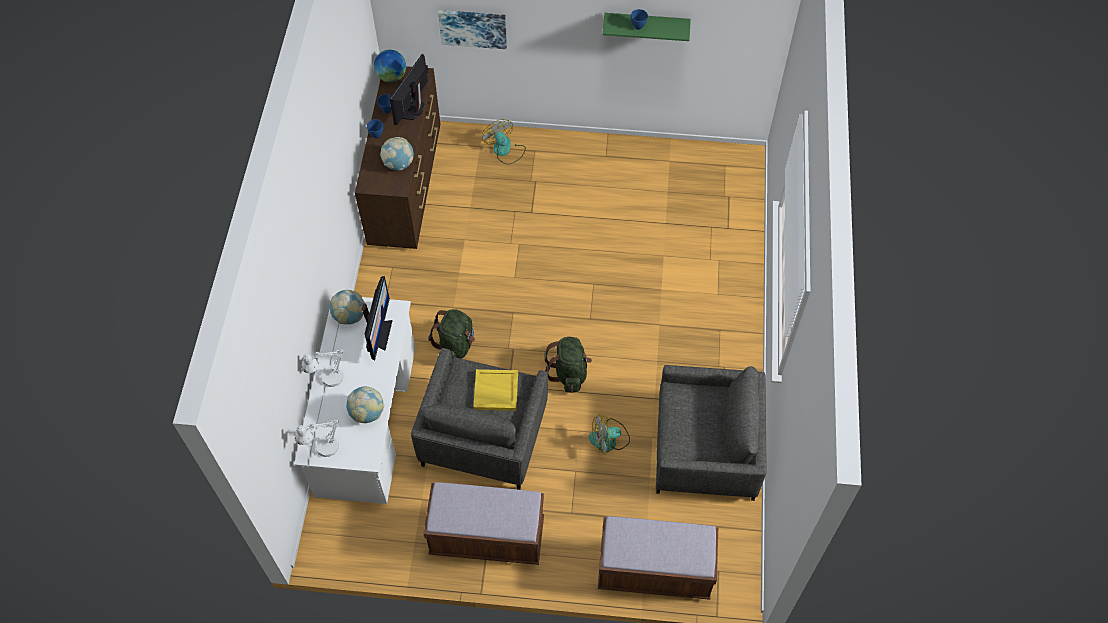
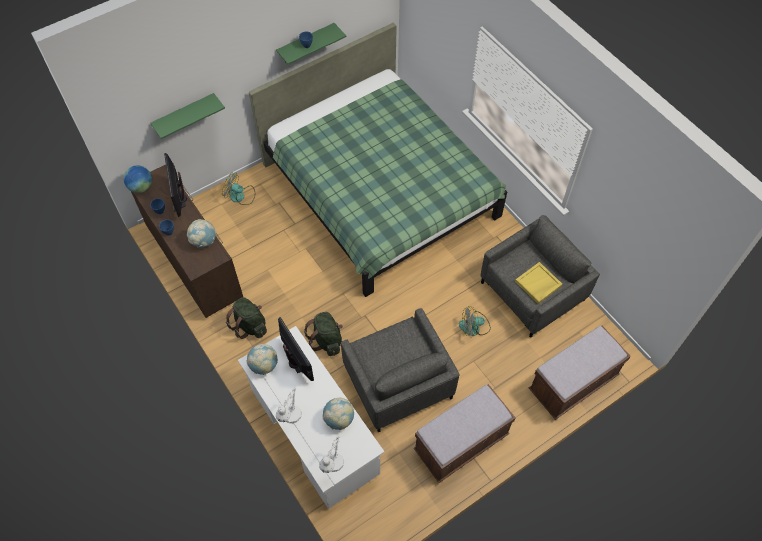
camera: 40 degrees left, 0 degrees up
picture [438,10,507,49] -> green shelf [150,93,225,139]
yellow tray [473,369,518,411] -> yellow tray moved to [515,262,562,304]
green backpack [545,337,592,393] -> green backpack moved to [226,297,267,339]
fan [589,414,630,454] -> fan turned 45 degrees clockwise [459,306,491,337]
none -> green bed [249,23,507,297]

